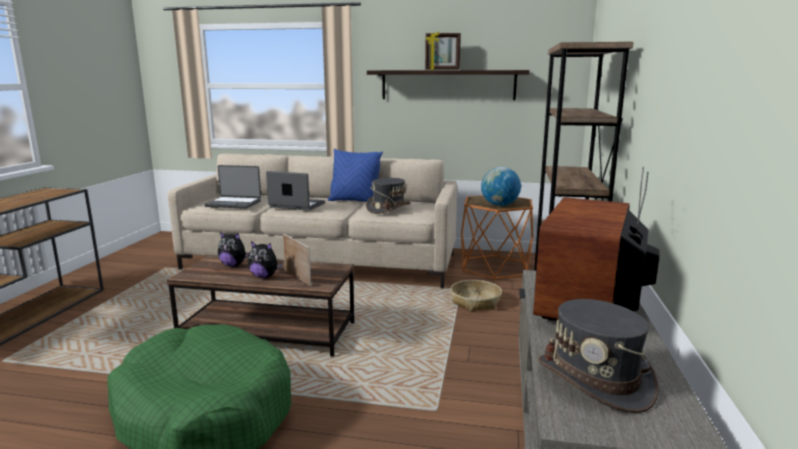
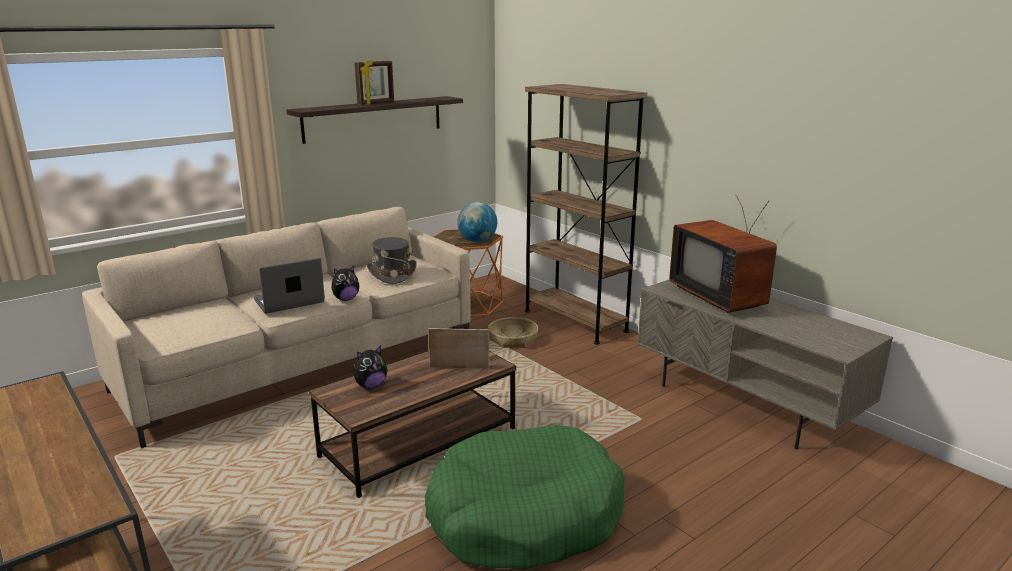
camera: 50 degrees left, 5 degrees up
laptop [204,165,261,209] -> none
plush toy [248,241,283,278] -> plush toy moved to [332,265,359,301]
blue pillow [328,149,383,202] -> none
grey hat [538,299,659,413] -> none

